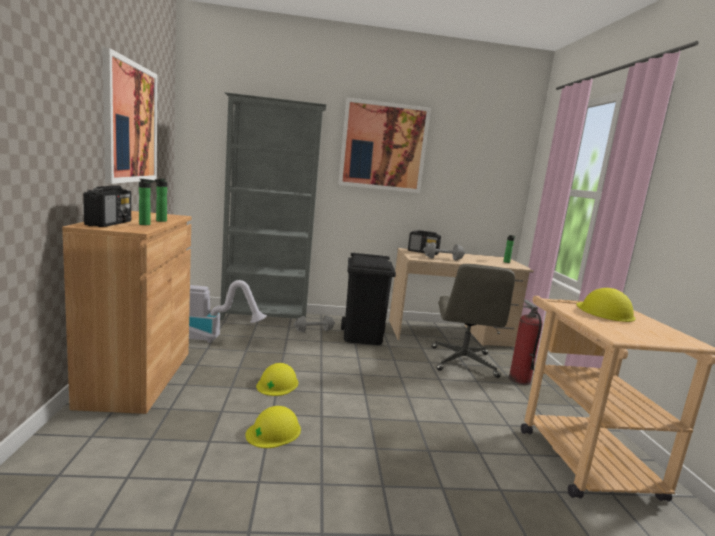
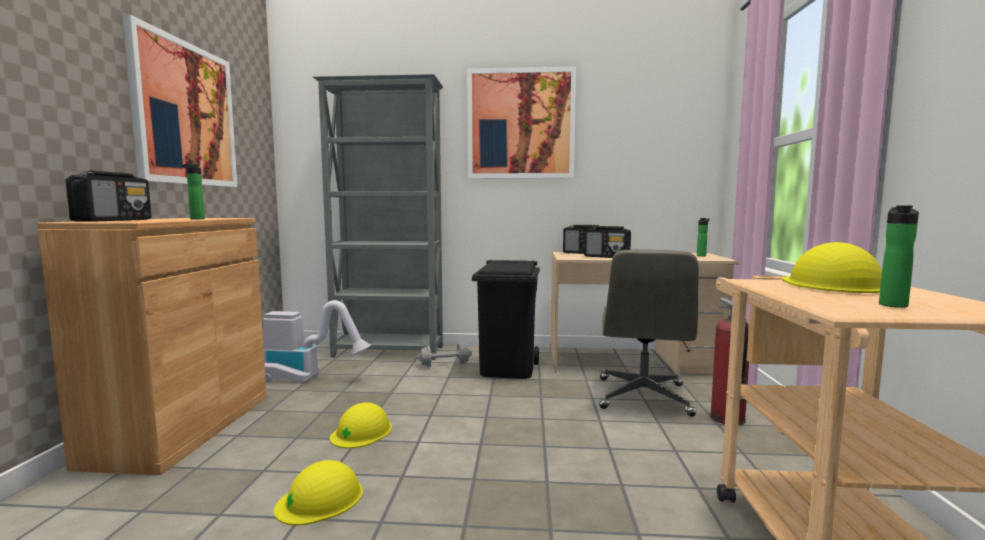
camera: 10 degrees right, 5 degrees down
bottle [139,179,155,225] -> bottle moved to [879,205,919,308]
grey dumbbell [423,242,465,260] -> radio [584,226,631,258]

